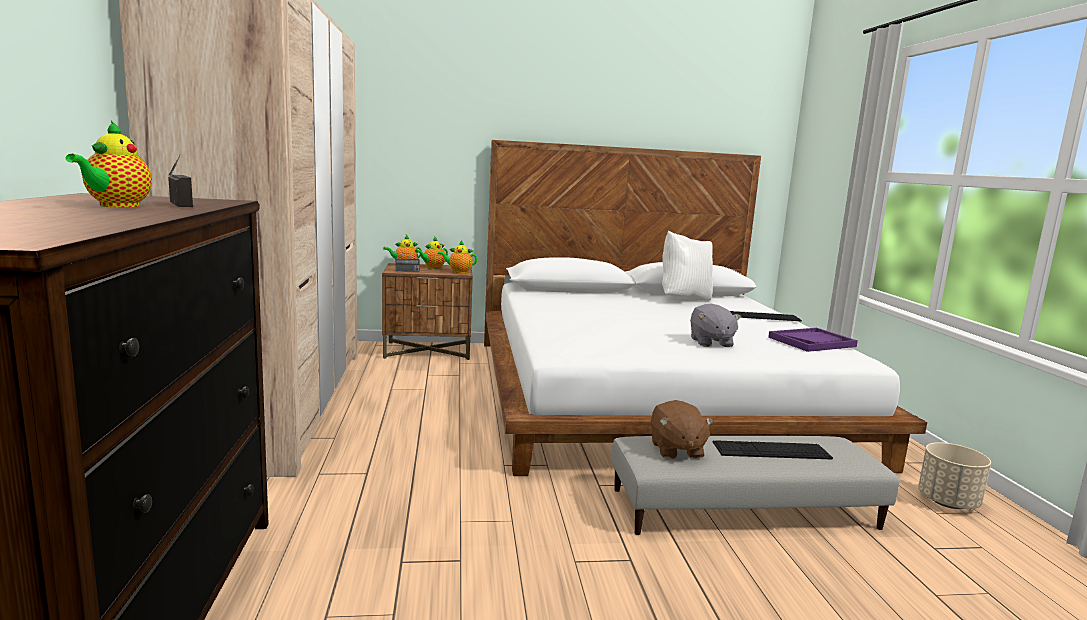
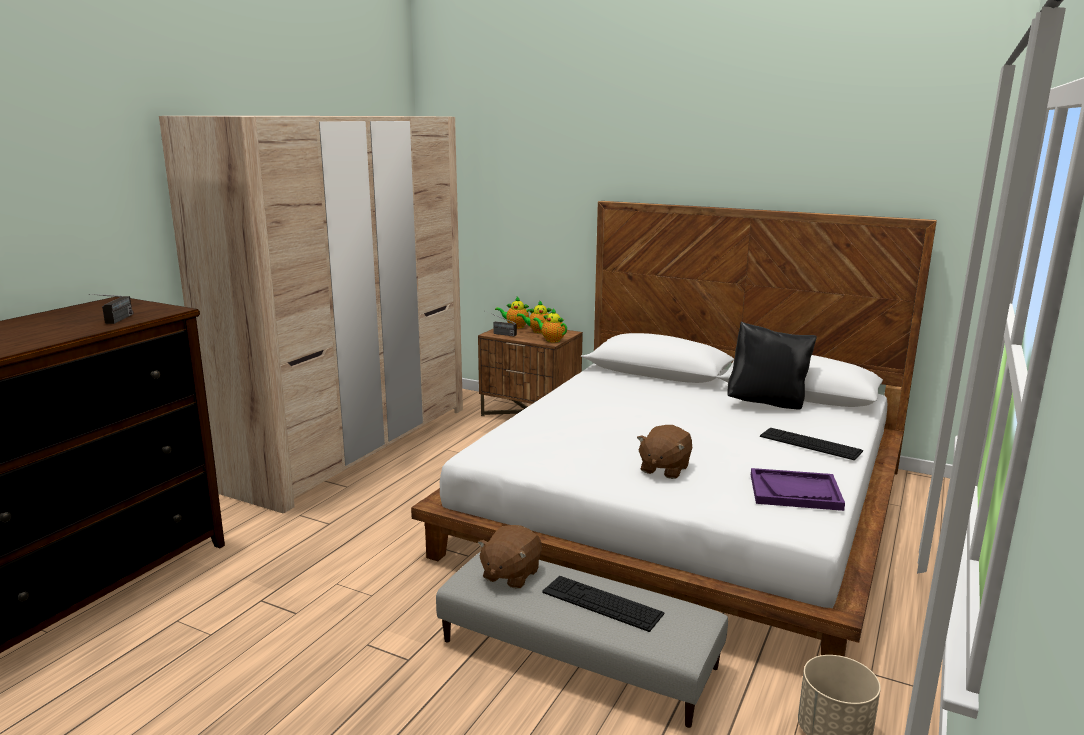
camera: 35 degrees right, 5 degrees up
teapot [65,121,152,207] -> none
white pillow [662,231,713,300] -> black pillow [727,321,817,410]
grey plush toy [690,303,741,347] -> brown plush toy [637,425,692,479]

